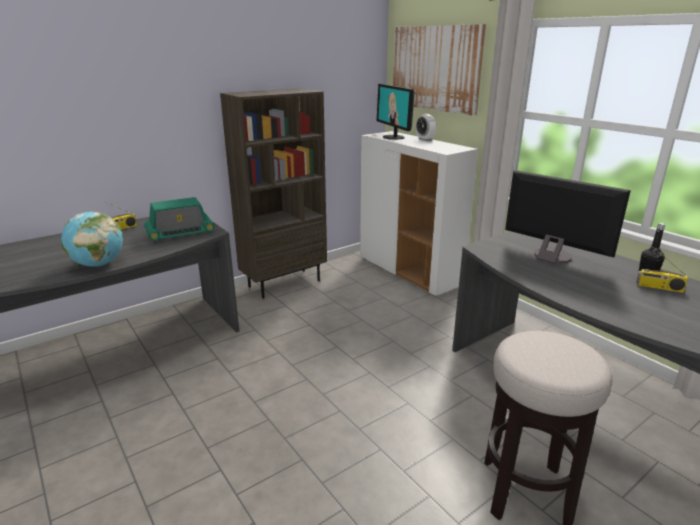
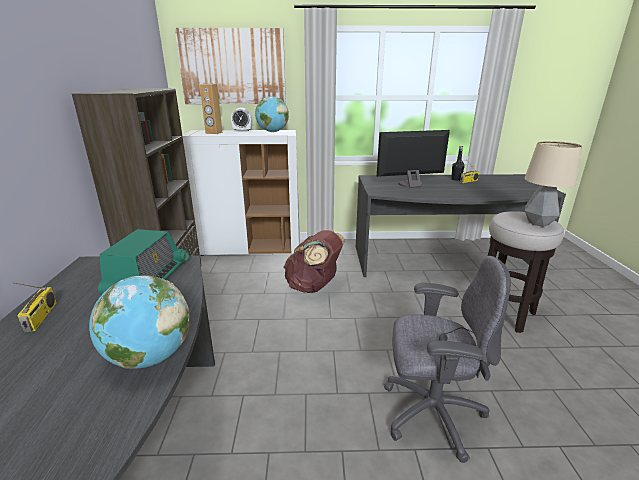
camera: 55 degrees left, 0 degrees up
monitor [377,84,415,140] -> brown speaker [200,84,222,134]
none -> globe [255,97,289,132]
none -> brown backpack [284,230,346,293]
none -> grey office chair [384,256,511,463]
none -> table lamp [525,141,582,227]

